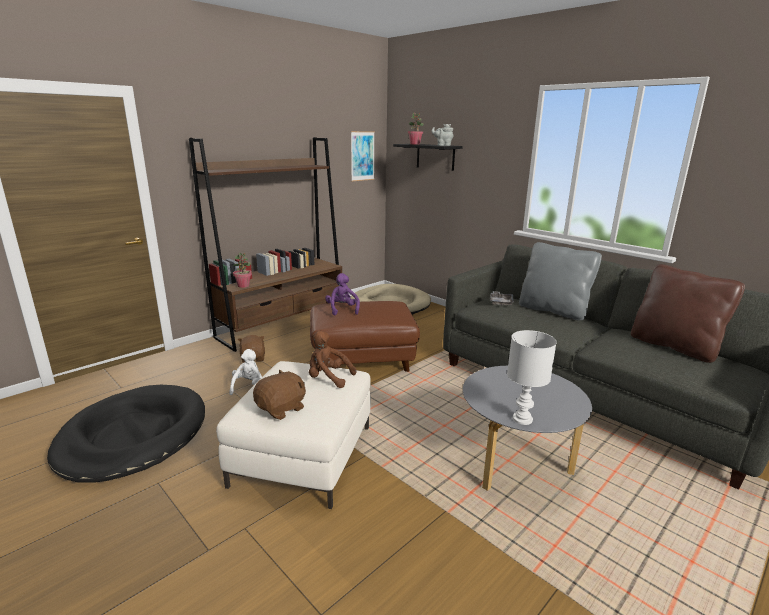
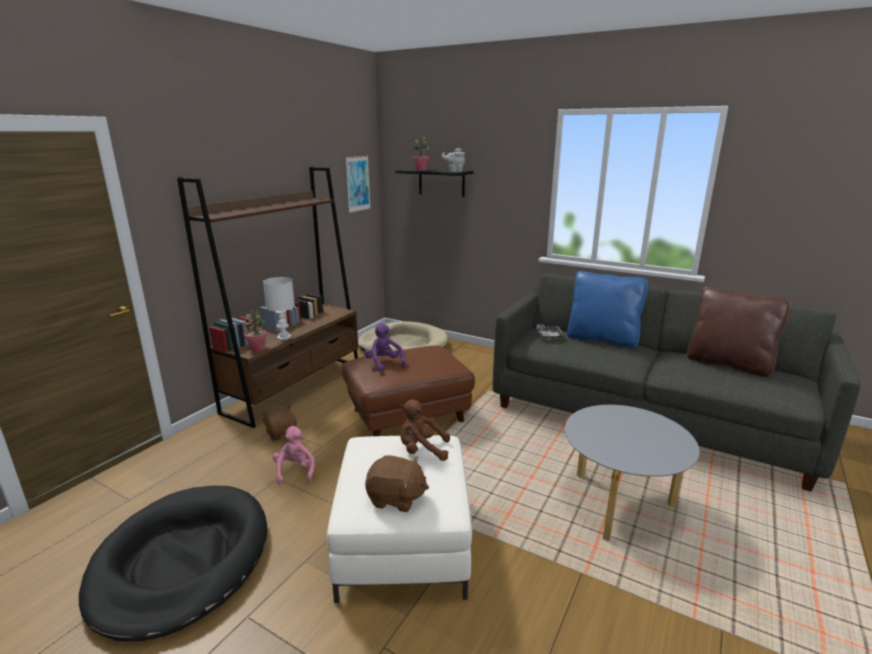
camera: 15 degrees left, 0 degrees up
white plush toy [229,349,262,395] -> pink plush toy [273,426,315,484]
brown plush toy [253,369,306,420] -> brown plush toy turned 75 degrees clockwise [365,455,429,512]
white table lamp [507,330,557,425] -> white table lamp moved to [263,277,295,340]
grey pillow [519,242,602,321] -> blue pillow [567,271,648,348]

